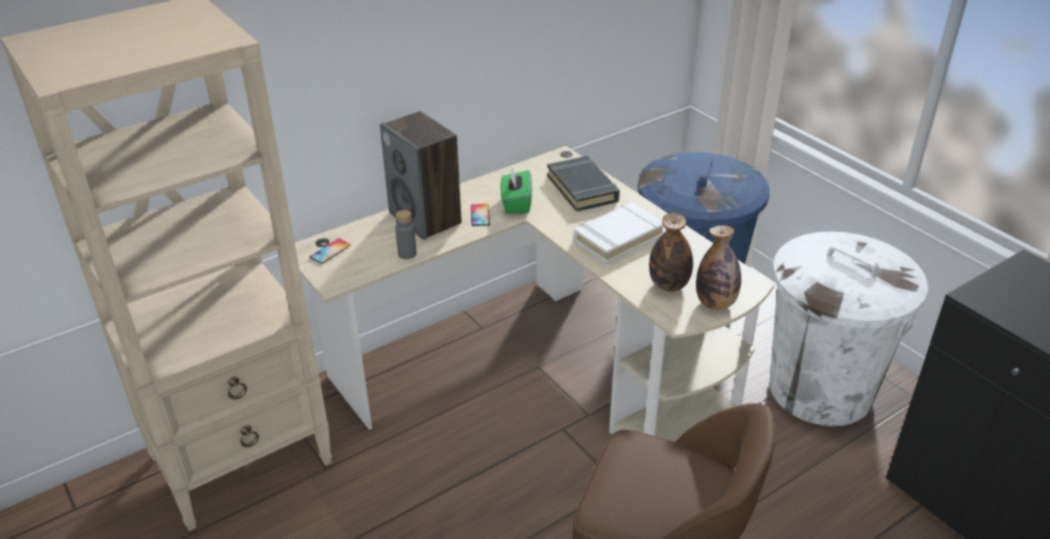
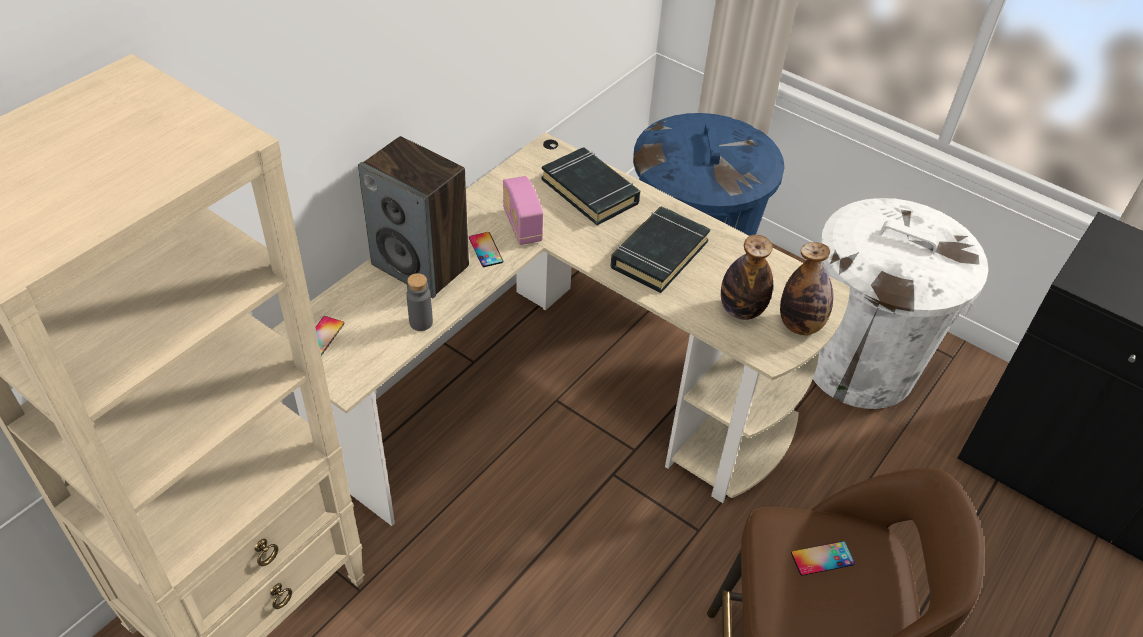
camera: 20 degrees left, 10 degrees up
green tissue box [501,168,532,214] -> radio [503,176,543,245]
white book [573,202,664,263] -> black book [611,206,711,293]
none -> phone [791,541,855,575]

